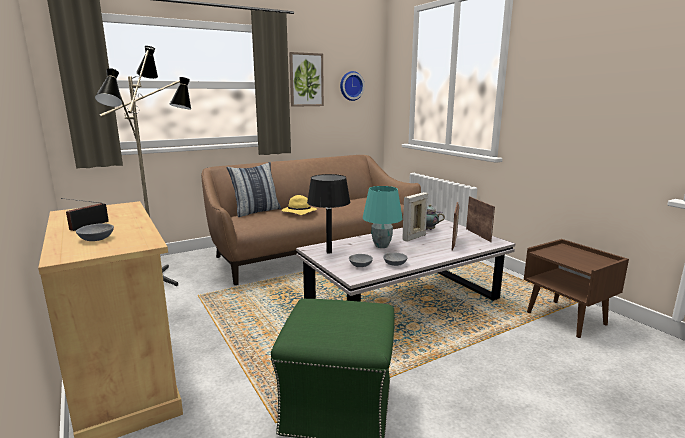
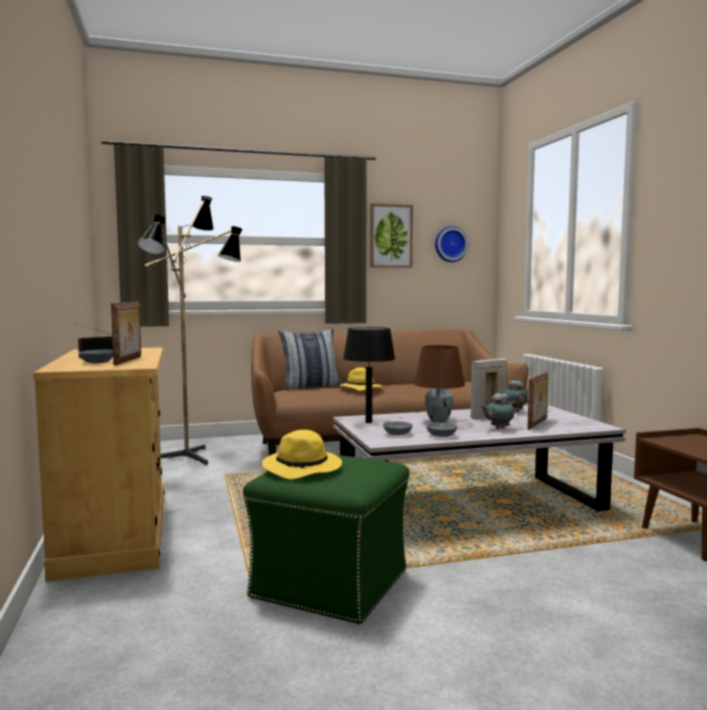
camera: 15 degrees right, 10 degrees down
turquoise table lamp [363,186,403,248] -> brown table lamp [414,345,465,423]
picture frame [466,196,495,242] -> picture frame moved to [111,302,141,365]
none -> yellow hat [262,430,342,479]
none -> teapot [480,390,519,429]

